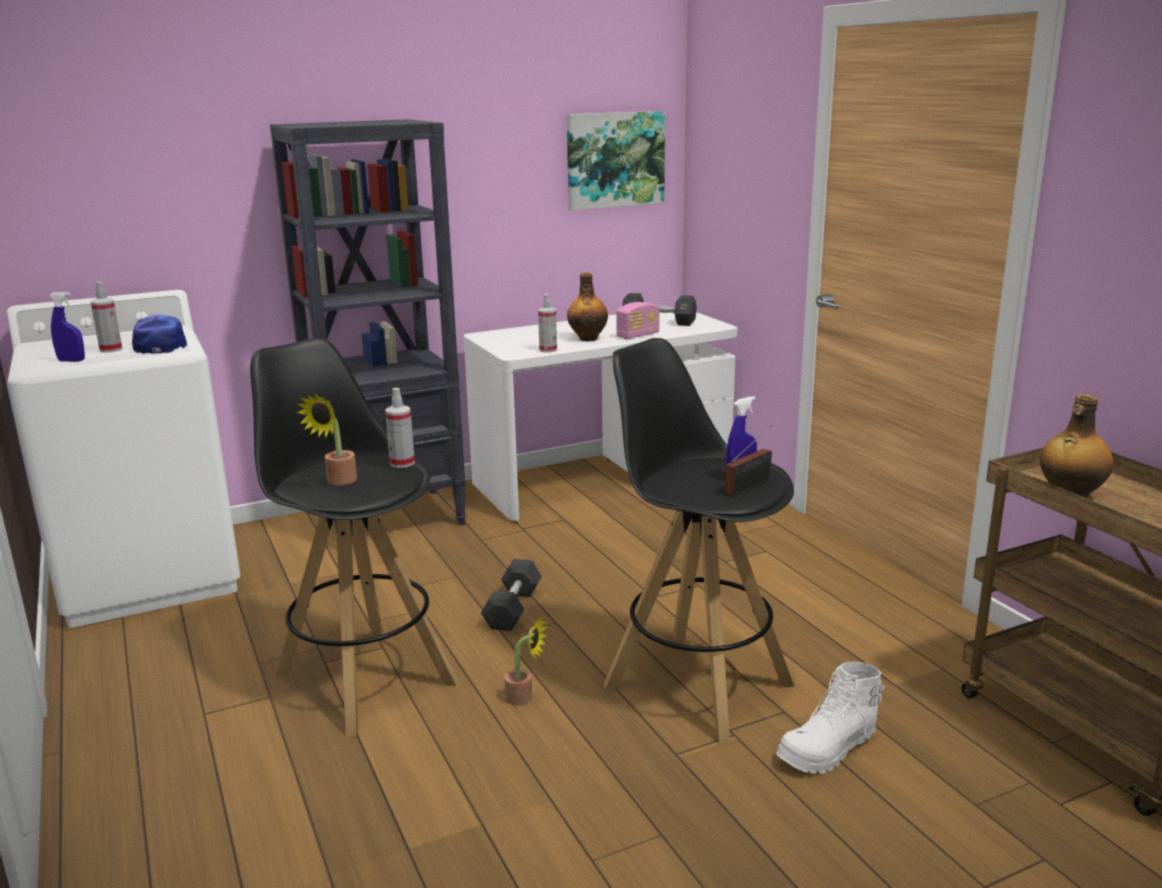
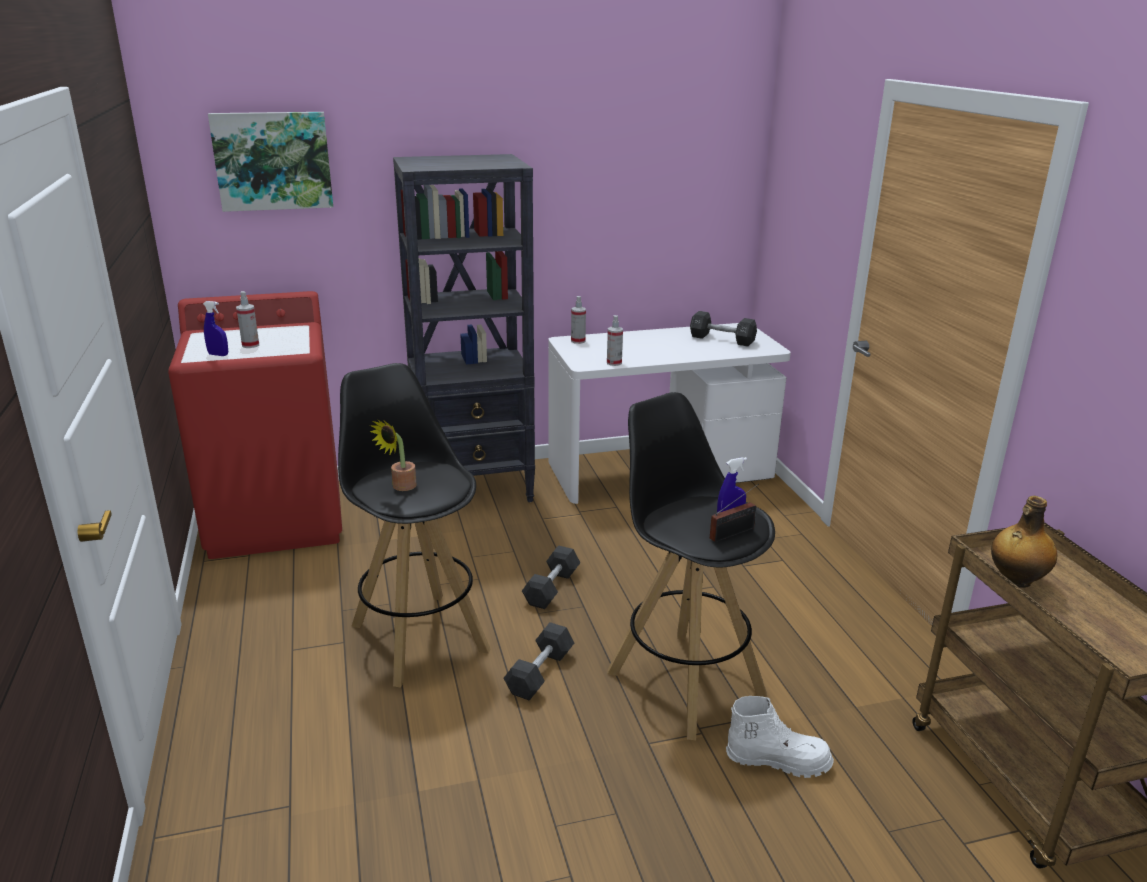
camera: 10 degrees right, 5 degrees up
white washing machine [7,290,240,628] -> red washing machine [168,291,342,559]
cap [132,314,187,354] -> none
spray bottle [385,388,415,468] -> spray bottle moved to [571,296,586,344]
potted plant [504,617,548,705] -> black dumbbell [503,622,574,700]
picture [567,111,665,210] -> picture moved to [208,112,333,212]
bottle [567,272,608,341] -> none
radio [616,302,660,339] -> none
white boot [776,662,886,774] -> white boot turned 150 degrees counterclockwise [726,696,834,778]

